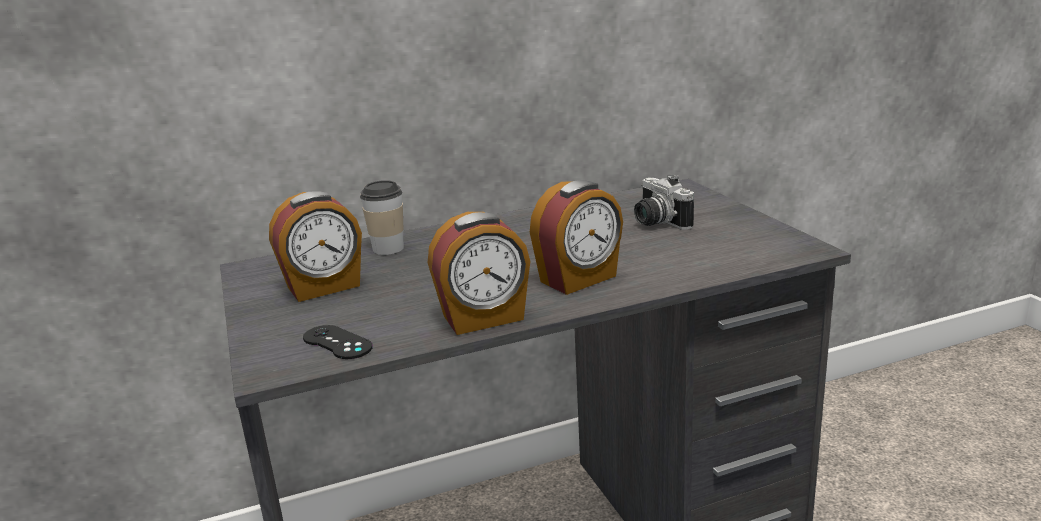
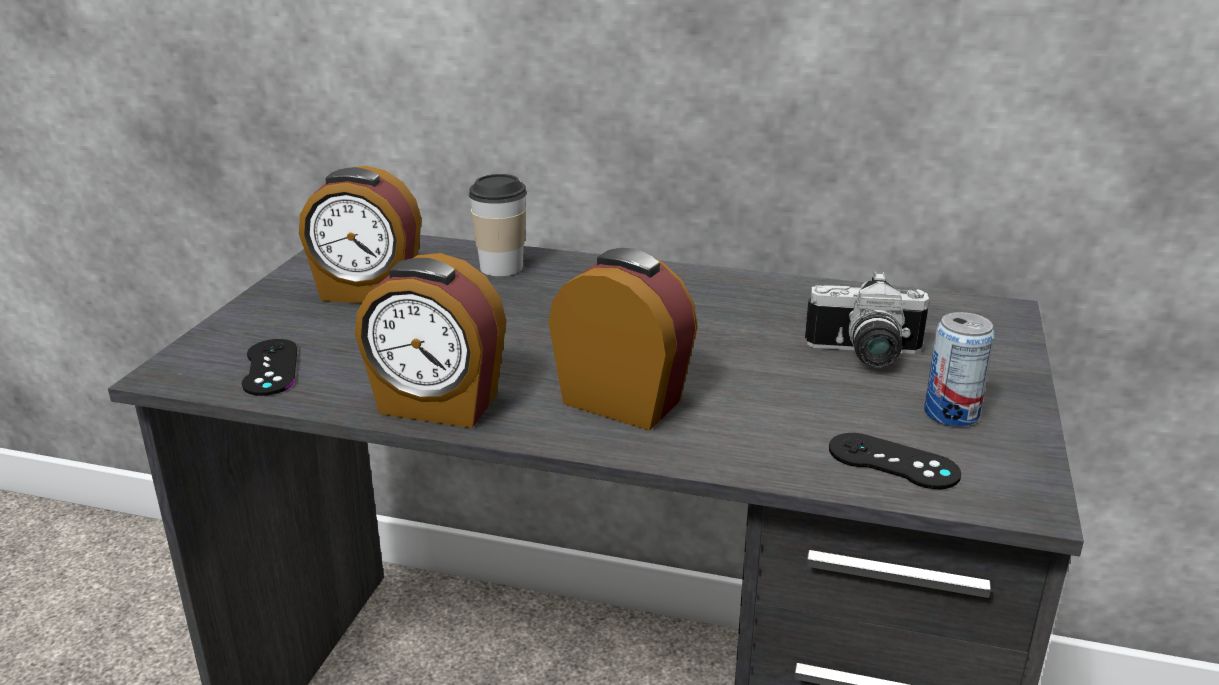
camera: 35 degrees right, 5 degrees up
alarm clock [530,180,623,295] -> alarm clock turned 150 degrees counterclockwise [549,248,698,431]
camera [634,174,694,230] -> camera turned 90 degrees counterclockwise [805,271,929,368]
none -> black game controller [829,433,961,489]
none -> can [924,312,995,427]

